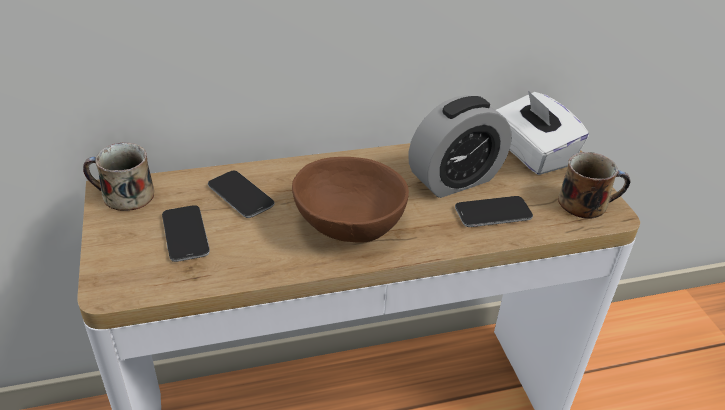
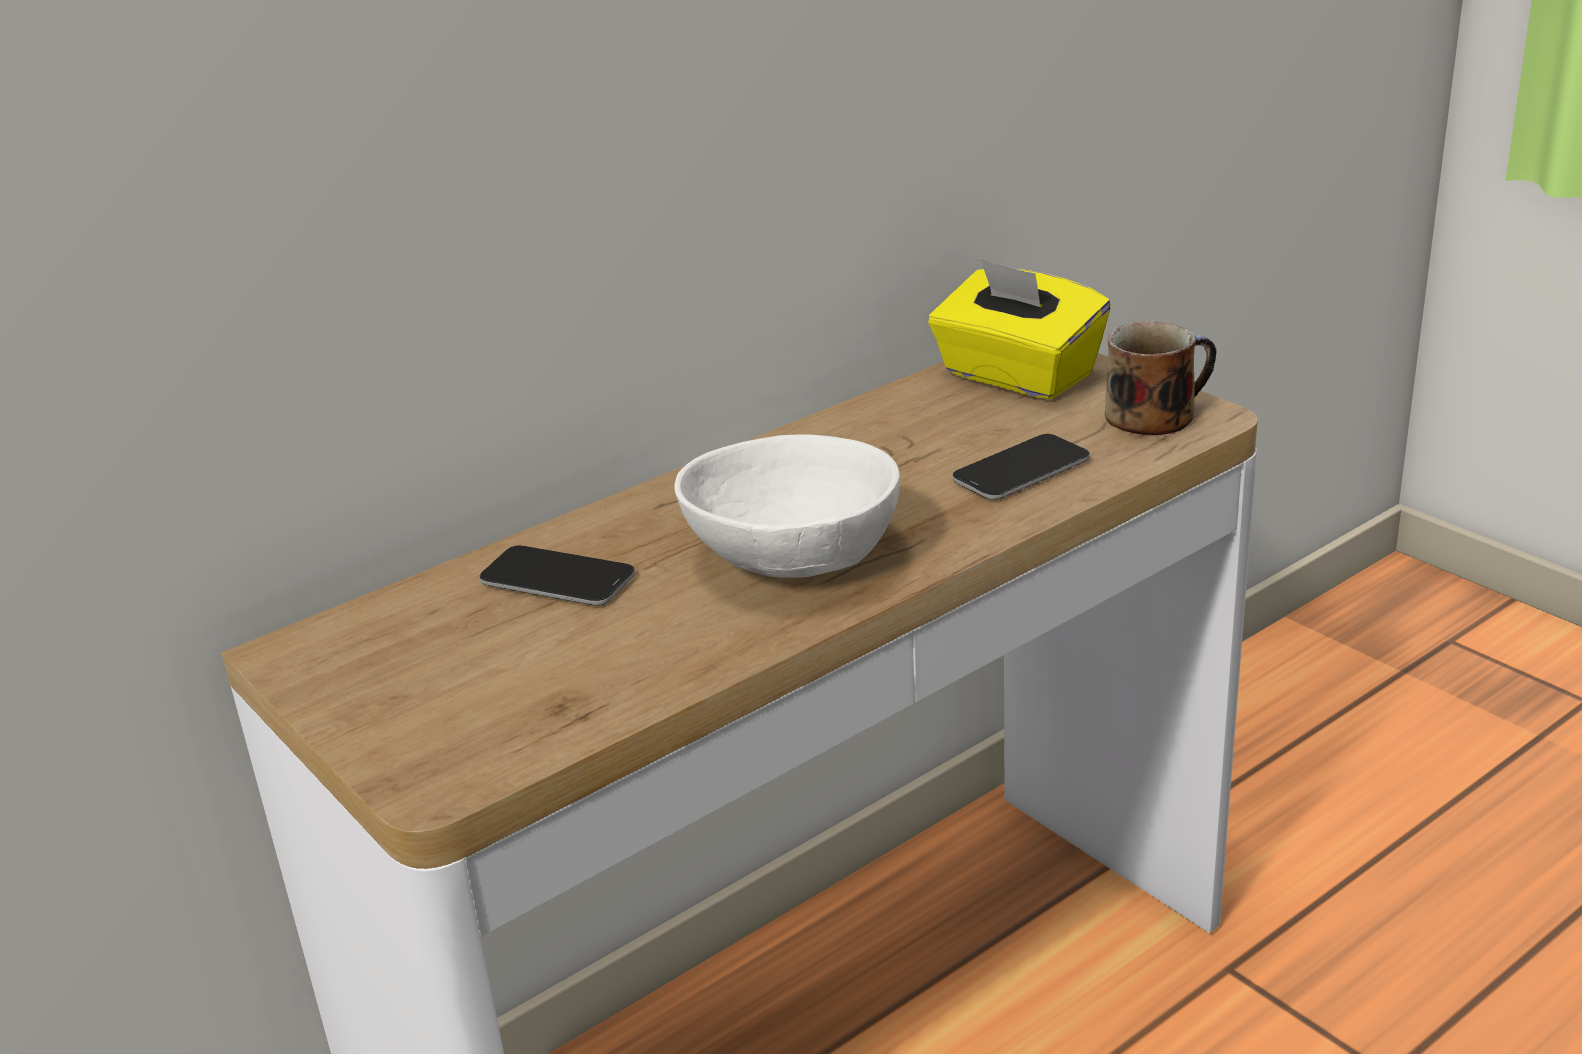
camera: 20 degrees left, 10 degrees down
mug [83,143,154,211] -> none
phone [162,205,210,262] -> none
brown bowl [292,157,409,242] -> white bowl [674,434,900,578]
alarm clock [408,95,512,198] -> none
white tissue box [496,90,589,175] -> yellow tissue box [928,258,1111,400]

